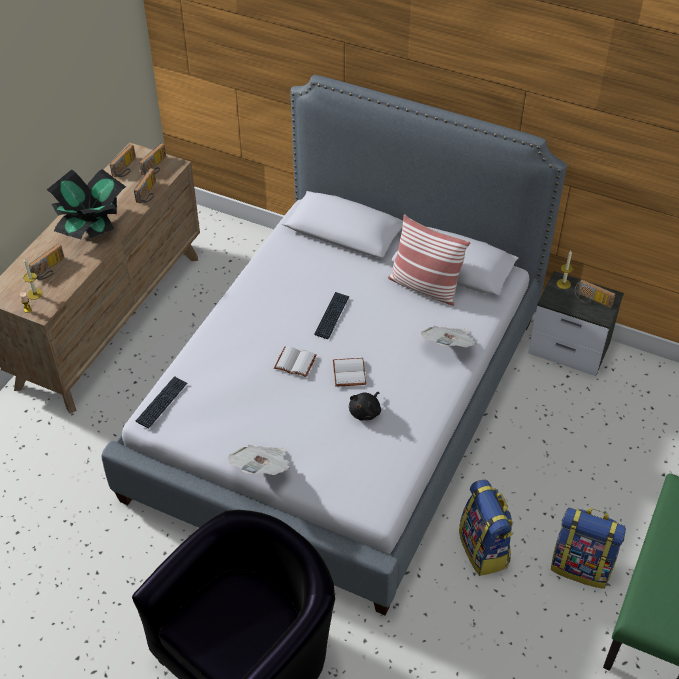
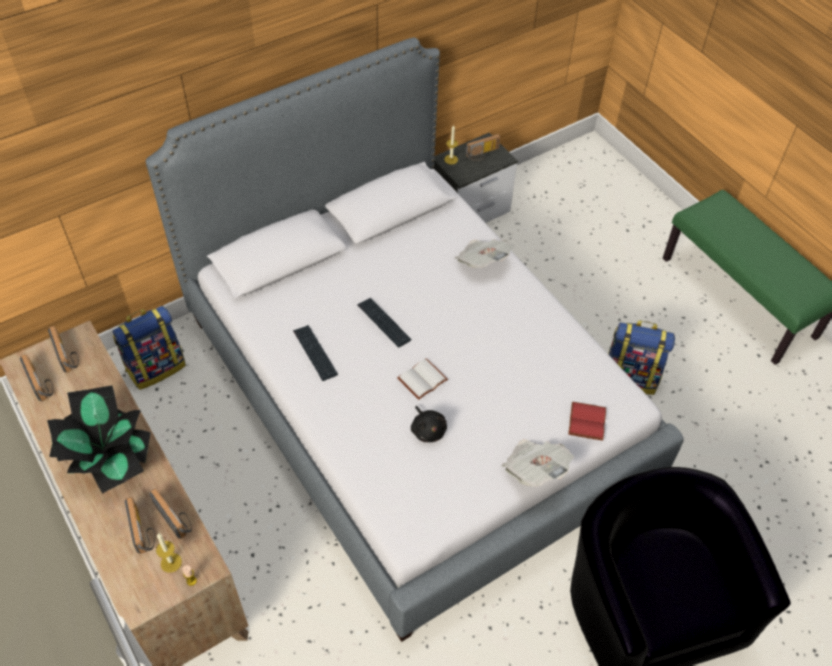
camera: 60 degrees left, 5 degrees up
radio [134,168,156,203] -> radio moved to [149,489,192,539]
keyboard [136,376,187,428] -> keyboard moved to [293,325,338,381]
white book [333,358,366,387] -> none
black plush toy [349,392,381,421] -> black plush toy moved to [411,406,447,442]
pillow [388,214,470,306] -> none
backpack [551,507,626,589] -> backpack moved to [113,306,186,390]
none -> red book [568,402,606,441]

